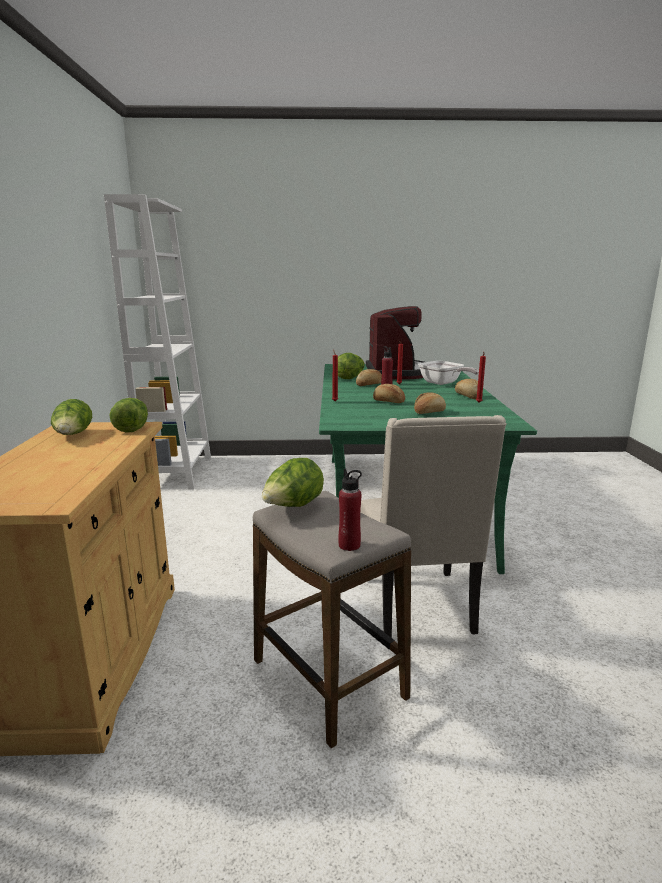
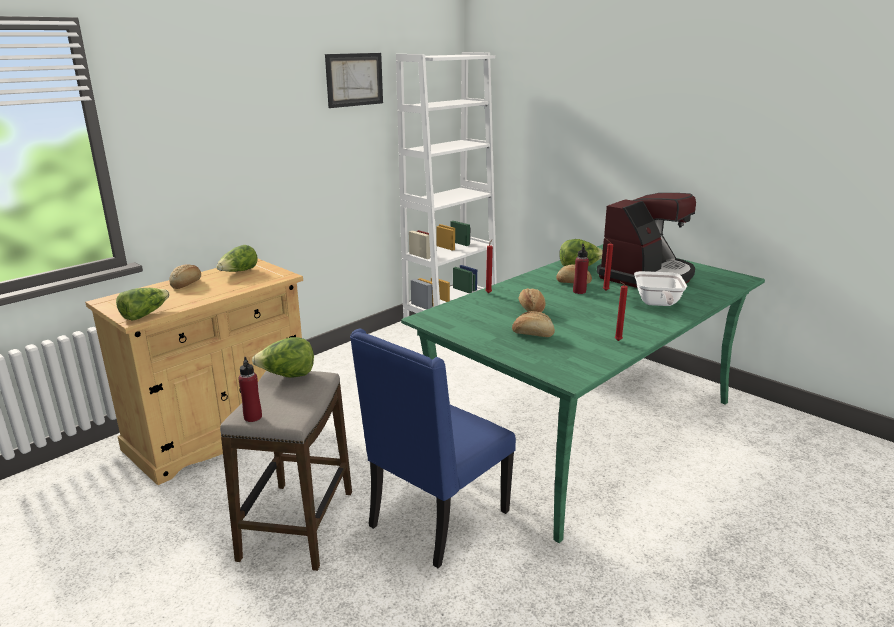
camera: 45 degrees right, 5 degrees up
lettuce [109,398,148,433] -> lettuce moved to [116,288,170,321]
beige chair [360,415,506,638] -> blue chair [350,328,516,568]
bread [455,378,478,399] -> bread moved to [169,264,201,289]
none -> picture [325,53,383,108]

